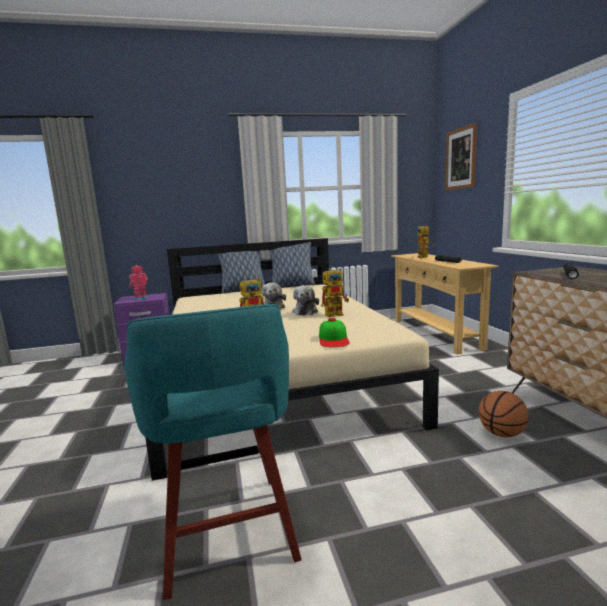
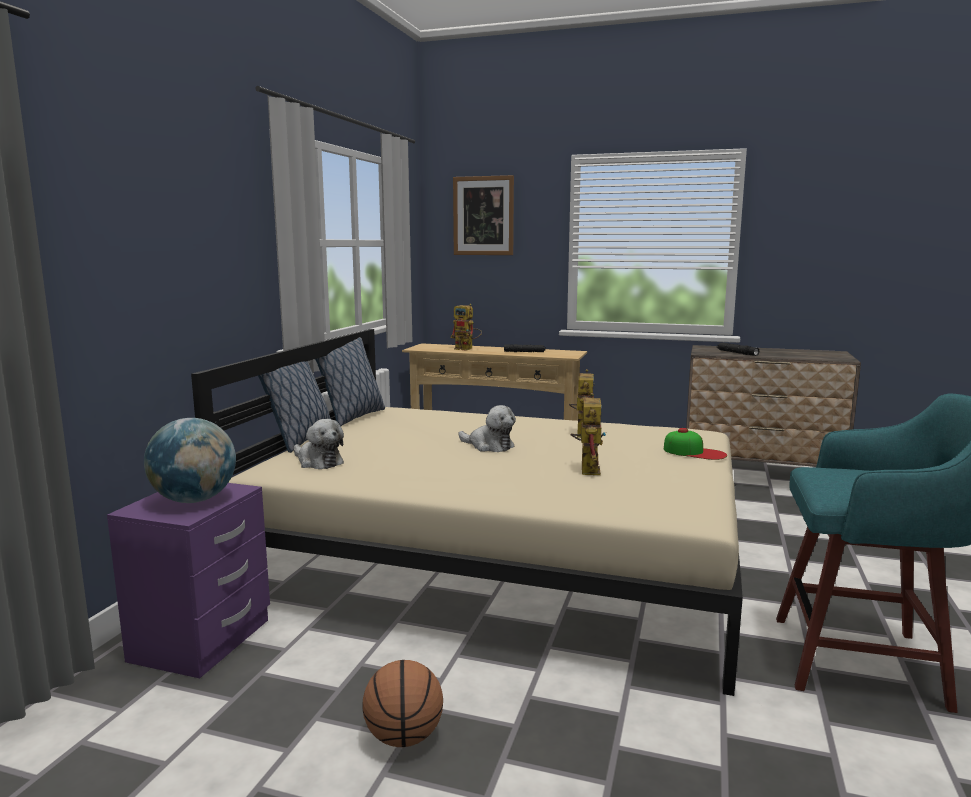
camera: 60 degrees left, 0 degrees up
toy robot [129,265,148,300] -> globe [144,418,236,503]
plush toy [292,285,319,315] -> plush toy moved to [294,419,344,469]
basketball [479,391,529,437] -> basketball moved to [362,660,443,747]

